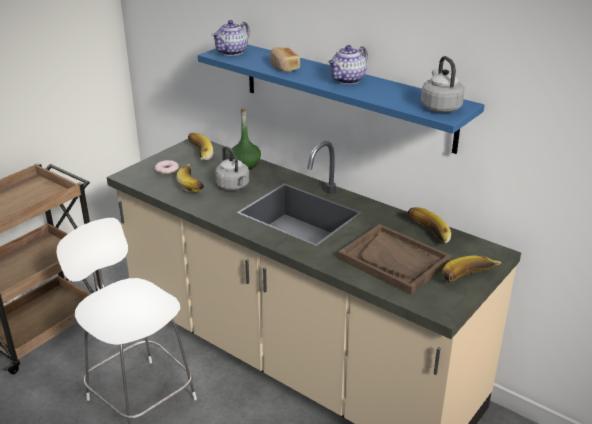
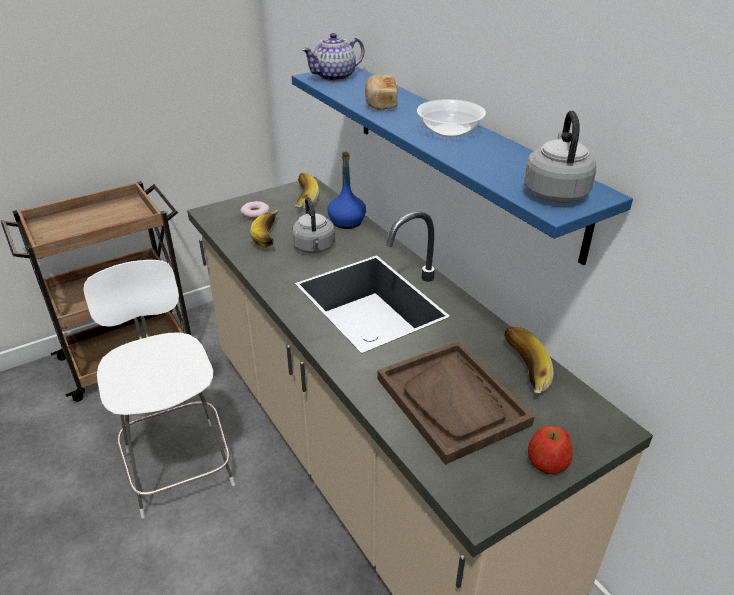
camera: 20 degrees right, 5 degrees up
green bottle [230,108,261,169] -> blue bottle [327,152,366,229]
teapot [328,45,368,84] -> bowl [417,99,486,137]
banana [442,256,502,282] -> apple [528,425,572,474]

